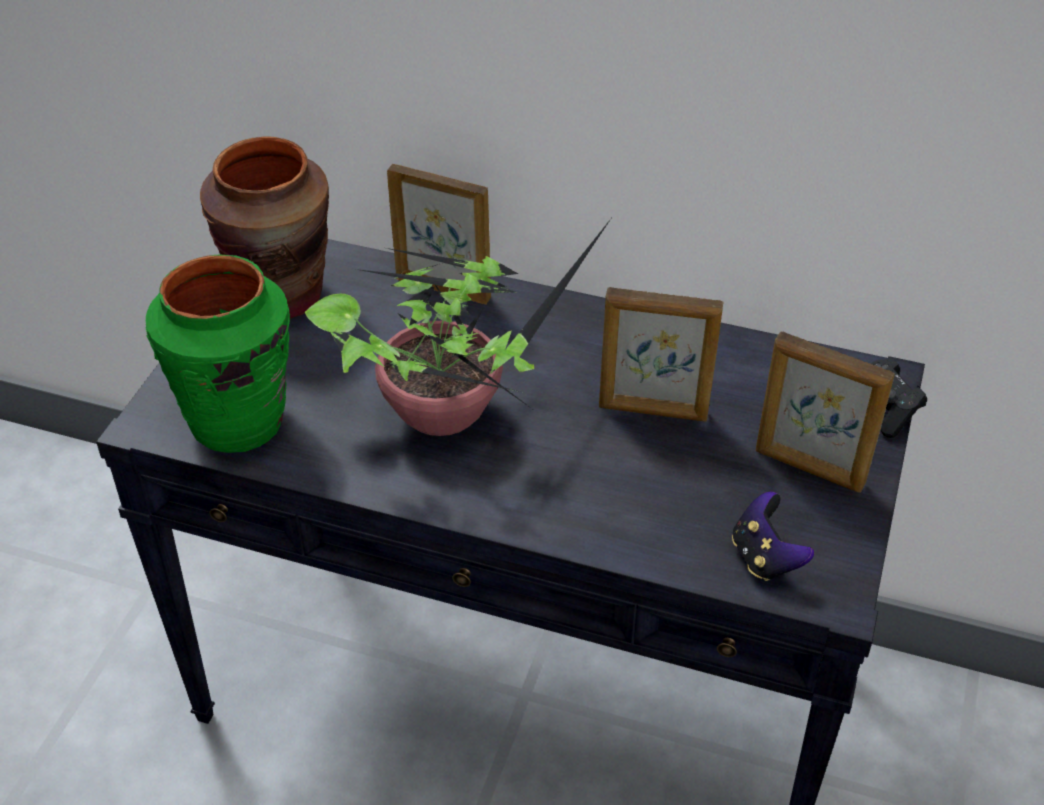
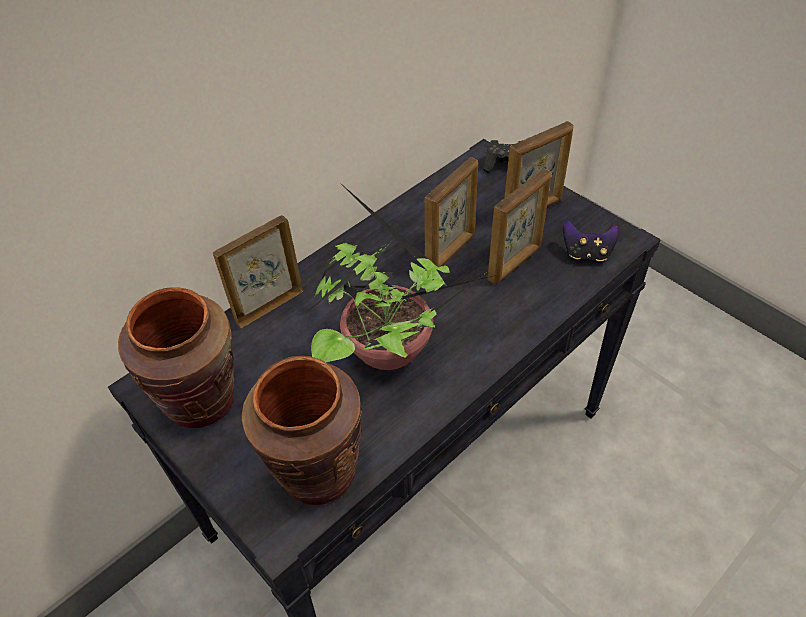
camera: 60 degrees left, 5 degrees up
green vase [146,254,290,453] -> brown vase [242,356,362,505]
none -> picture frame [488,169,551,284]

